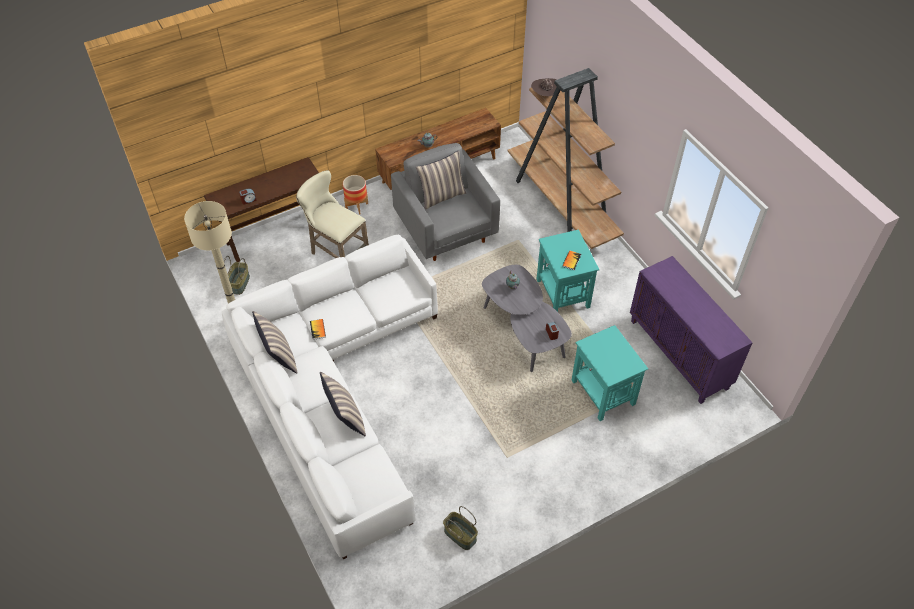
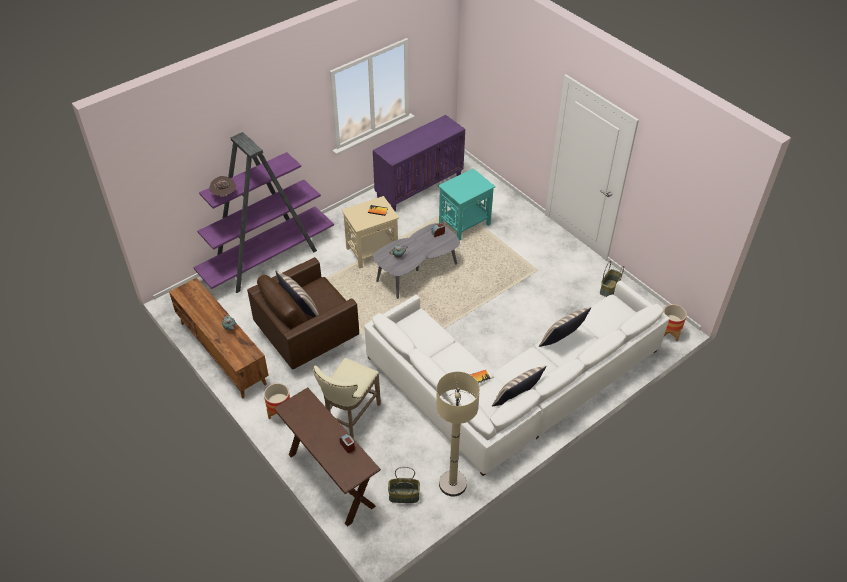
camera: 100 degrees left, 5 degrees down
grey armchair [391,143,500,261] -> brown armchair [247,257,359,370]
brown bookcase [507,68,624,249] -> purple bookcase [193,132,334,293]
turquoise side table [537,230,600,312] -> beige side table [341,196,399,269]
none -> planter [663,304,687,341]

